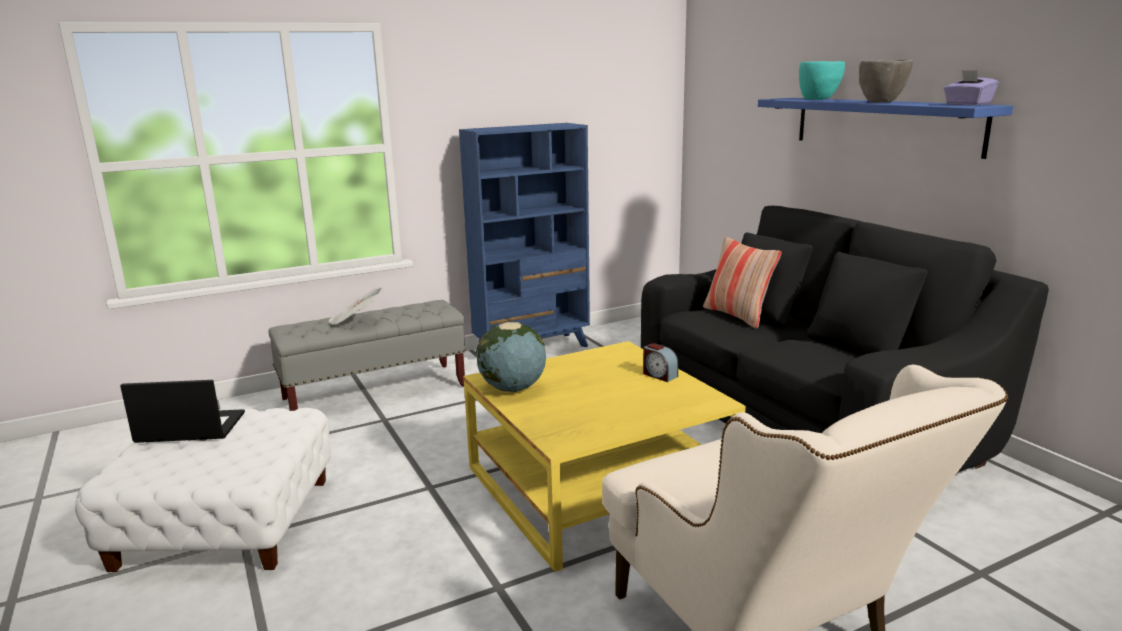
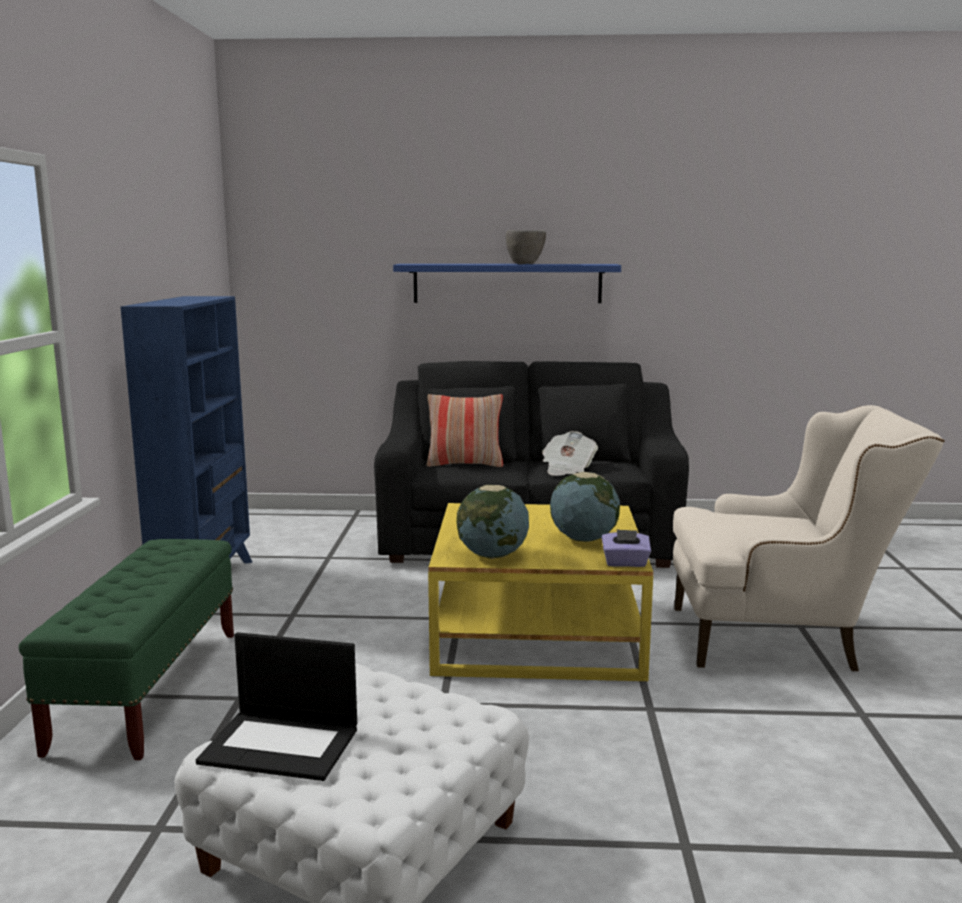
camera: 60 degrees left, 5 degrees down
laptop [120,380,245,443] -> laptop turned 105 degrees counterclockwise [196,632,357,781]
grey bench [268,300,466,411] -> green bench [19,539,234,760]
newspaper [329,288,383,326] -> newspaper moved to [542,431,598,476]
alarm clock [643,343,679,382] -> none
turquoise bowl [799,61,845,100] -> none
purple tissue box [944,70,999,105] -> purple tissue box moved to [602,529,651,567]
none -> globe [550,472,620,542]

